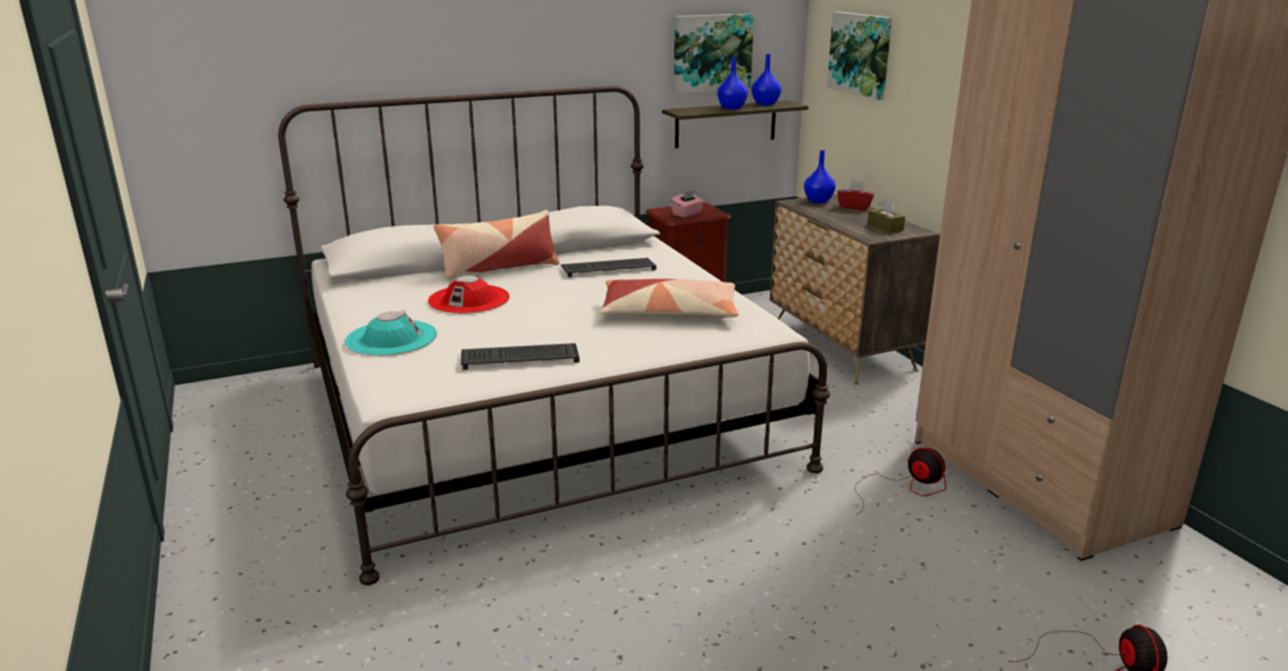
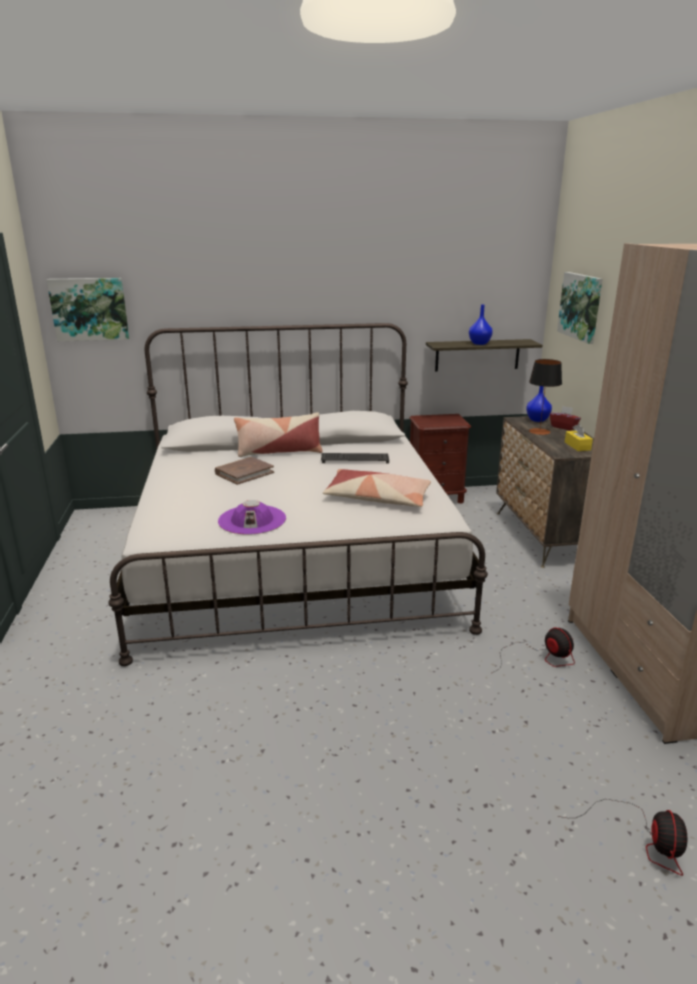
camera: 15 degrees right, 0 degrees up
turquoise hat [345,310,437,356] -> none
red hat [428,276,510,314] -> brown book [215,457,274,485]
keyboard [460,343,579,370] -> purple hat [218,500,286,535]
pink tissue box [670,190,704,218] -> none
picture [674,14,754,94] -> picture moved to [47,278,129,341]
blue vase [751,54,781,106] -> none
brown tissue box [868,199,905,233] -> yellow tissue box [565,424,593,451]
none -> table lamp [529,359,562,435]

